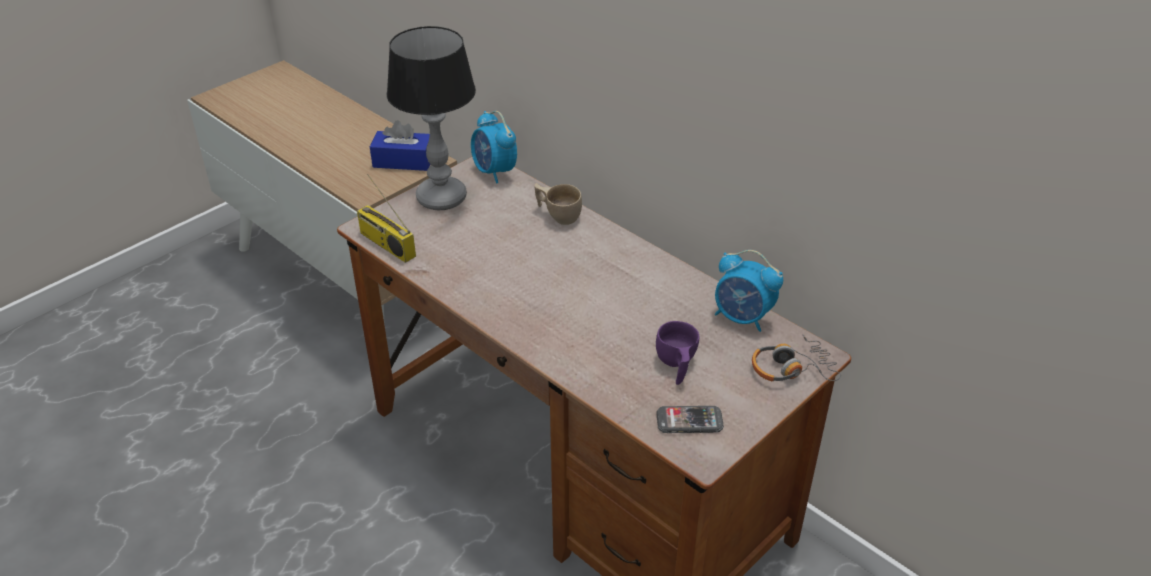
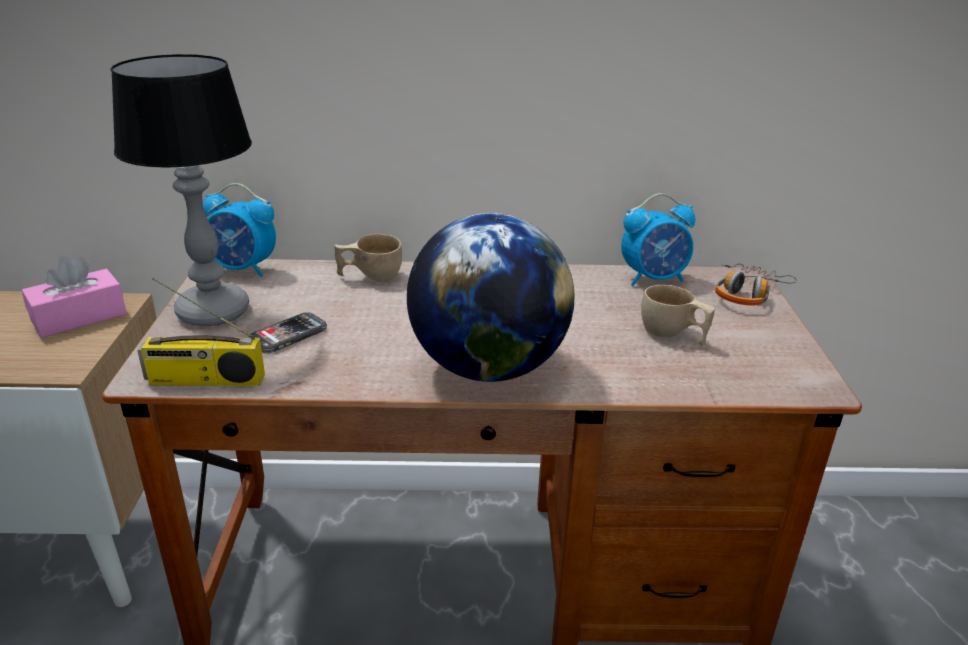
camera: 45 degrees left, 10 degrees down
blue tissue box [370,120,430,171] -> pink tissue box [21,256,127,338]
purple cup [656,321,700,385] -> beige cup [641,285,715,346]
phone [656,406,724,433] -> phone moved to [248,312,327,353]
none -> globe [407,213,574,382]

